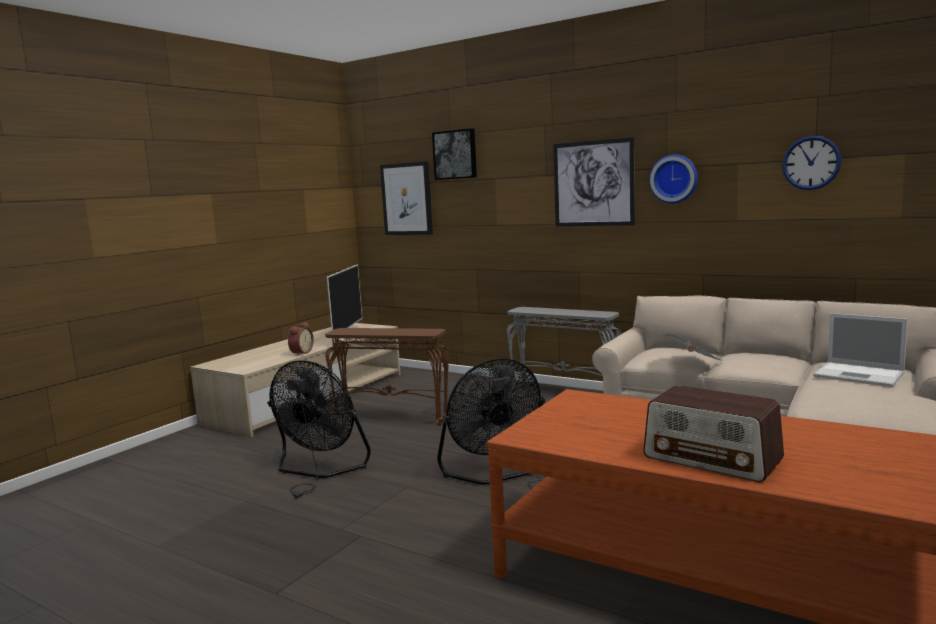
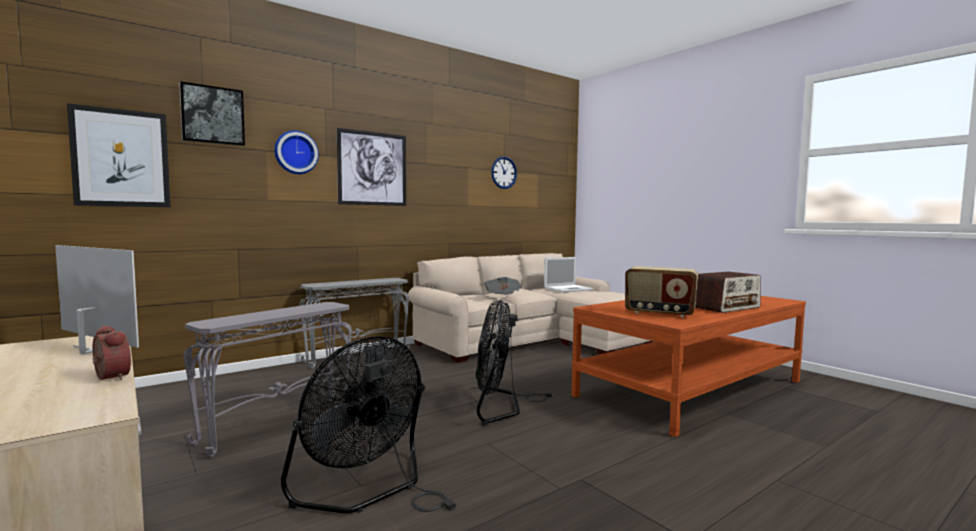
camera: 70 degrees left, 5 degrees down
brown side table [325,328,452,425] -> grey side table [183,302,352,458]
wall clock [649,154,698,204] -> wall clock moved to [274,131,319,174]
none -> radio [625,266,698,318]

